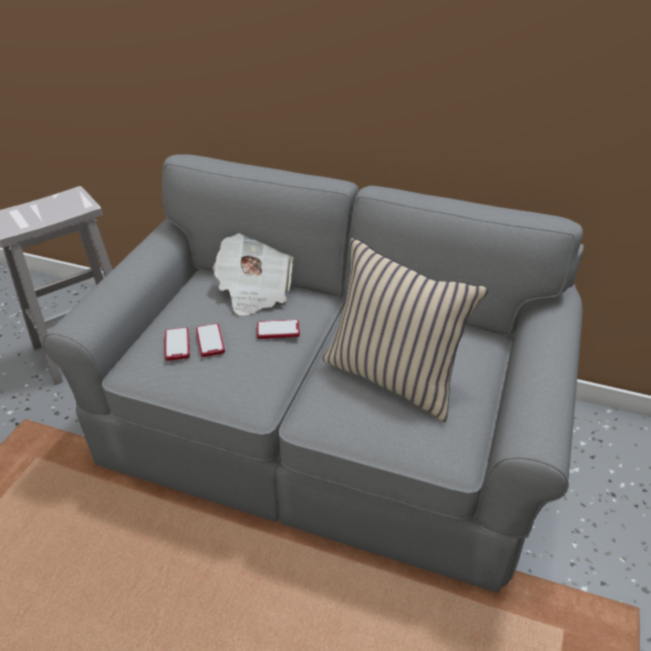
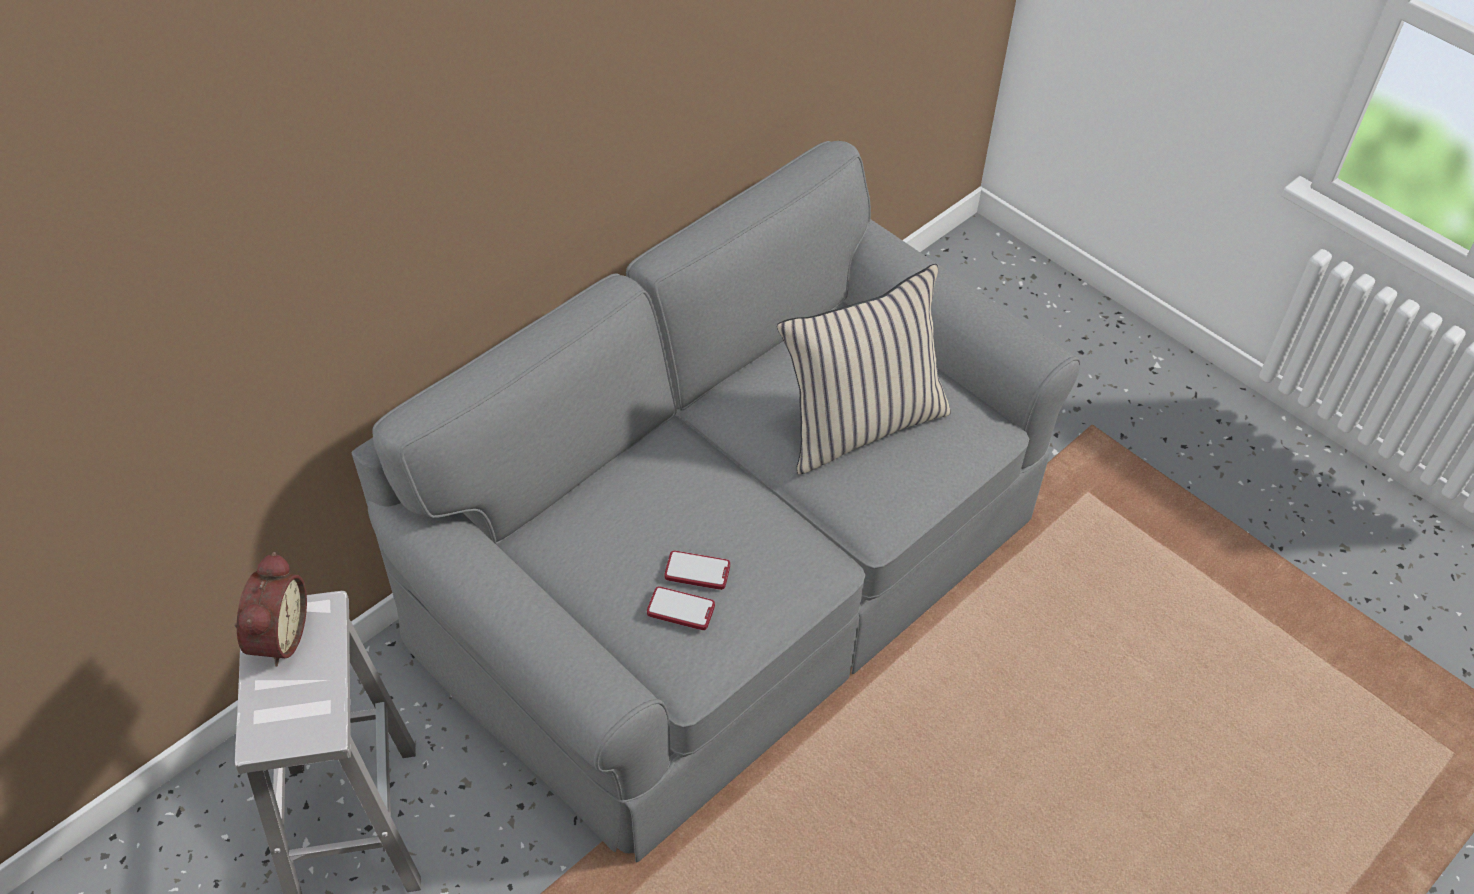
camera: 65 degrees left, 10 degrees up
newspaper [213,233,294,316] -> none
phone [257,320,300,339] -> none
none -> alarm clock [234,552,307,667]

